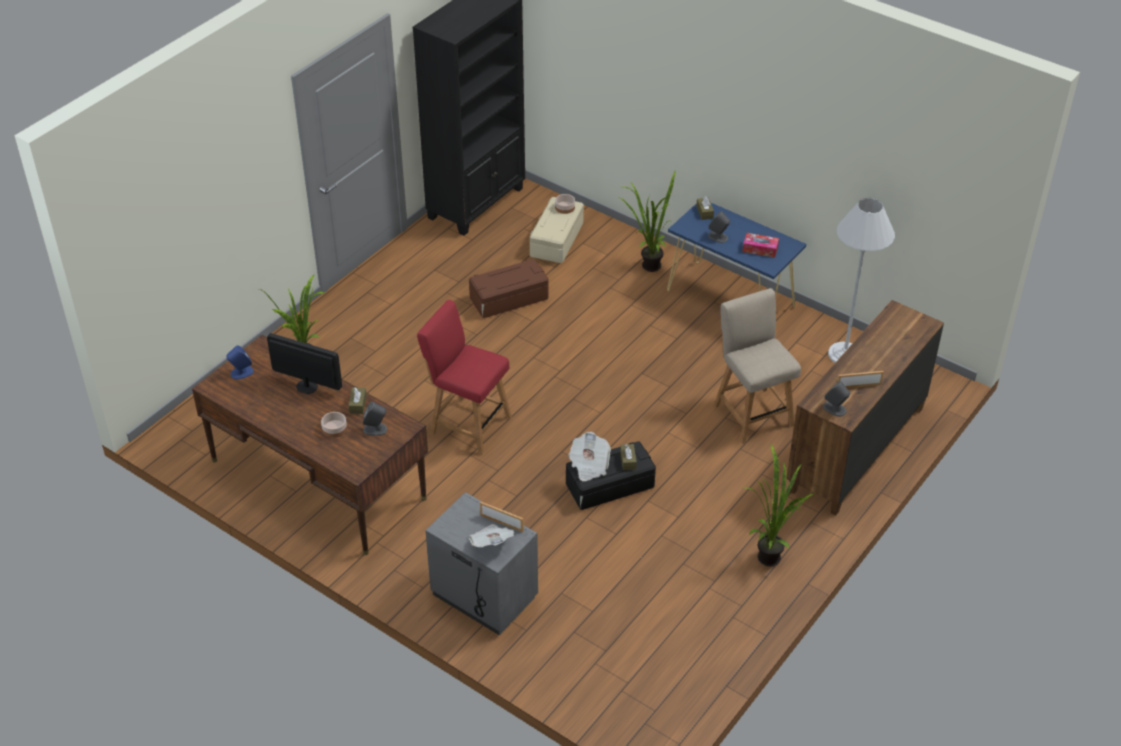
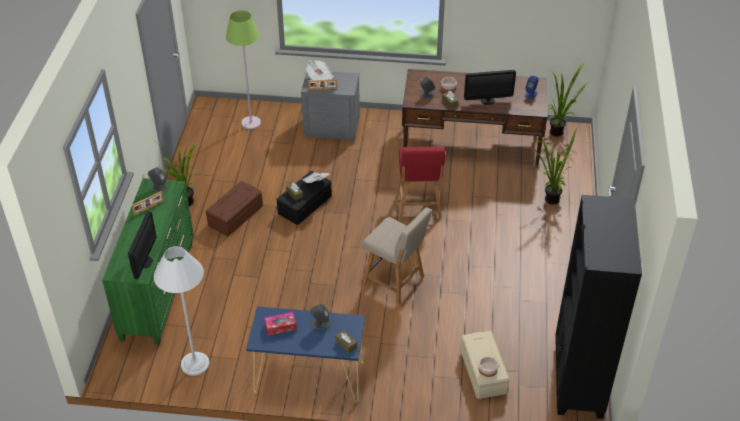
camera: 150 degrees right, 0 degrees up
red chair [417,300,512,455] -> red chair turned 90 degrees clockwise [397,147,445,219]
brown storage box [469,259,549,318] -> brown storage box moved to [206,181,263,236]
potted plant [619,169,676,272] -> potted plant moved to [548,64,588,137]
beige chair [714,288,801,444] -> beige chair moved to [362,207,432,304]
brown dresser [786,300,944,515] -> green dresser [102,178,194,345]
none -> monitor [128,212,156,279]
none -> green floor lamp [226,10,261,130]

